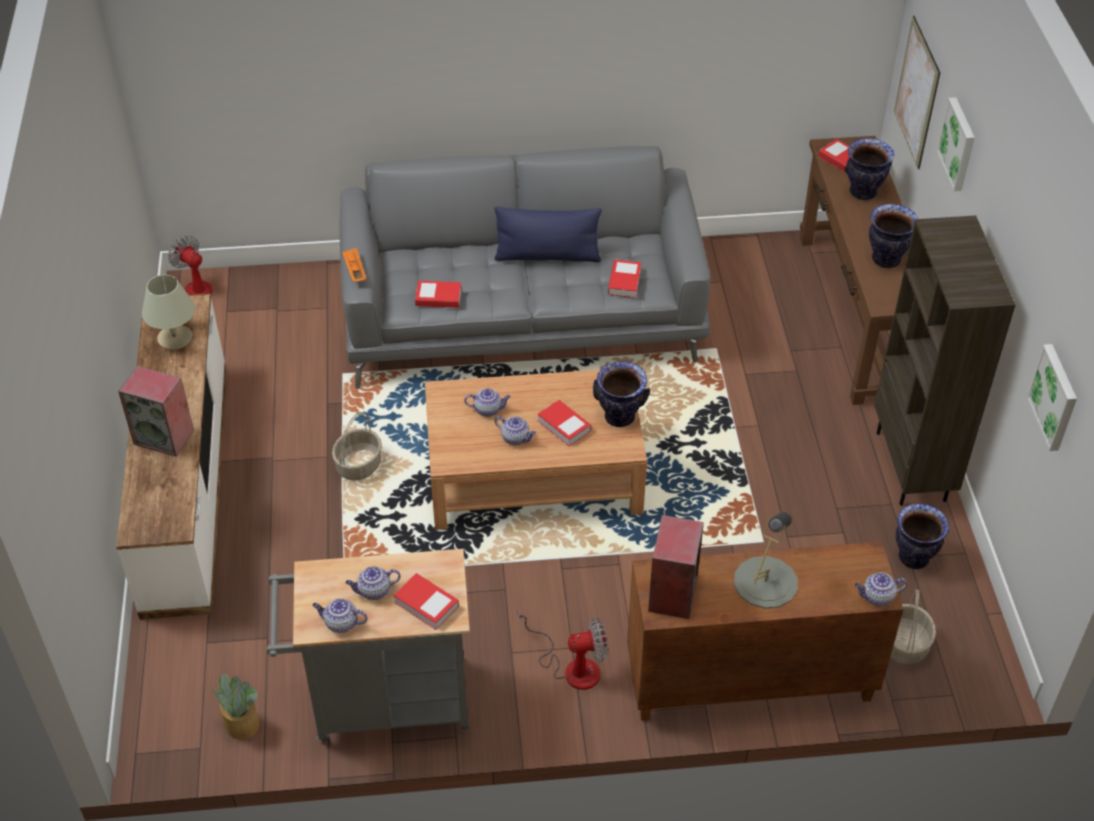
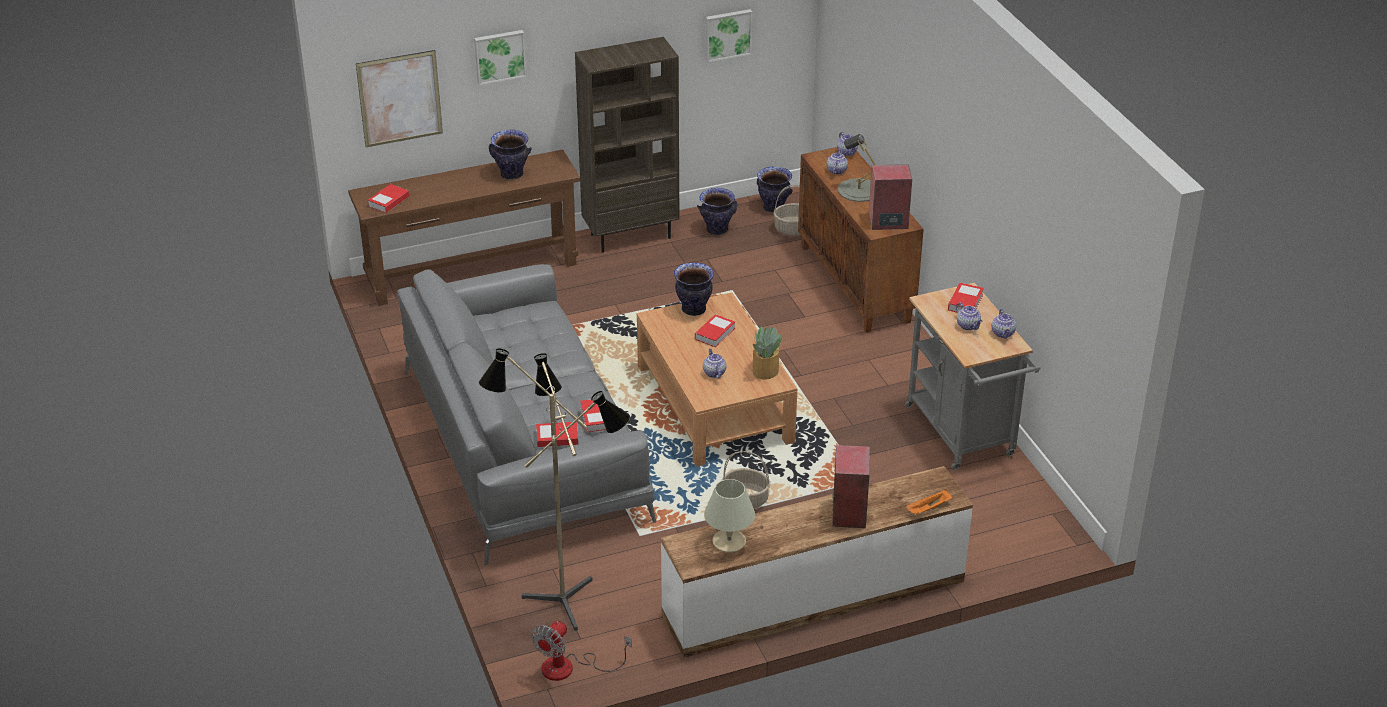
camera: 105 degrees left, 10 degrees down
potted plant [211,673,259,740] -> potted plant moved to [753,326,782,380]
orange tray [342,247,366,282] -> orange tray moved to [906,489,952,515]
blue pillow [494,207,602,262] -> none
teapot [495,416,536,445] -> teapot moved to [826,149,848,175]
fan [518,610,608,690] -> none
book [608,259,641,298] -> book moved to [536,422,578,447]
vase [844,138,894,200] -> vase moved to [757,167,793,213]
none -> floor lamp [479,349,630,631]

